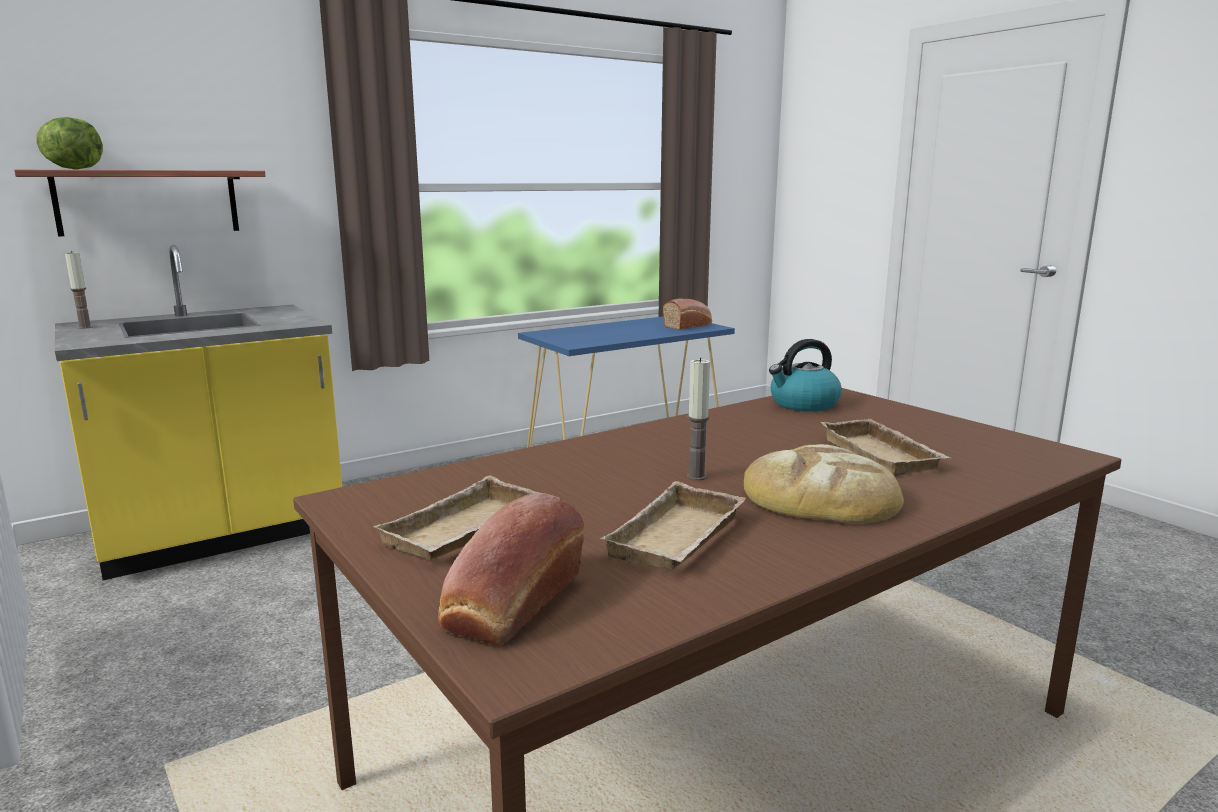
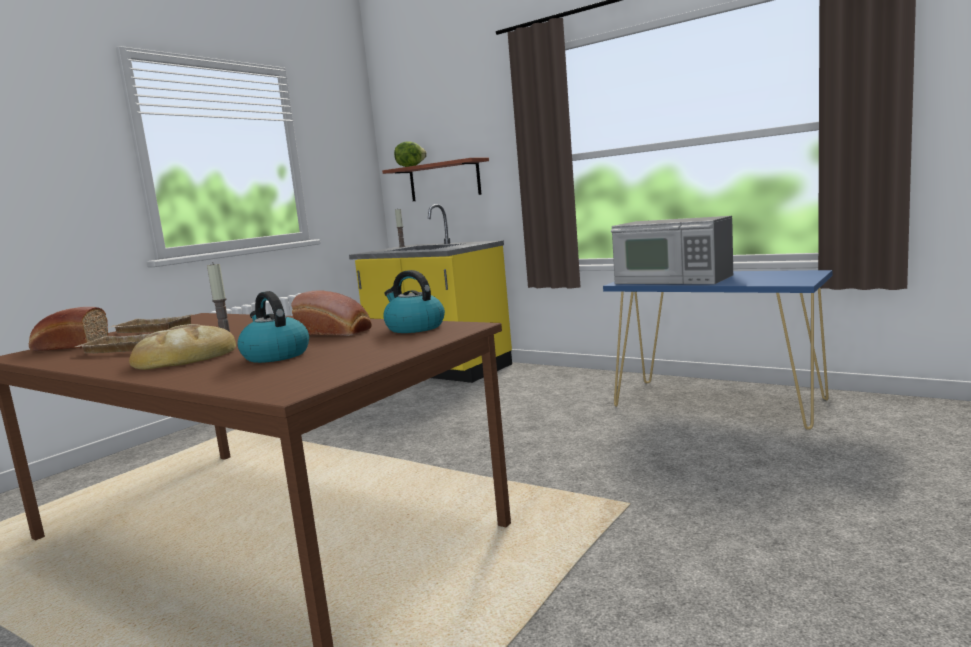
camera: 70 degrees right, 5 degrees down
bread [663,298,712,330] -> bread moved to [291,290,372,336]
beige tray [820,419,950,476] -> kettle [237,291,309,363]
none -> microwave [611,216,733,284]

